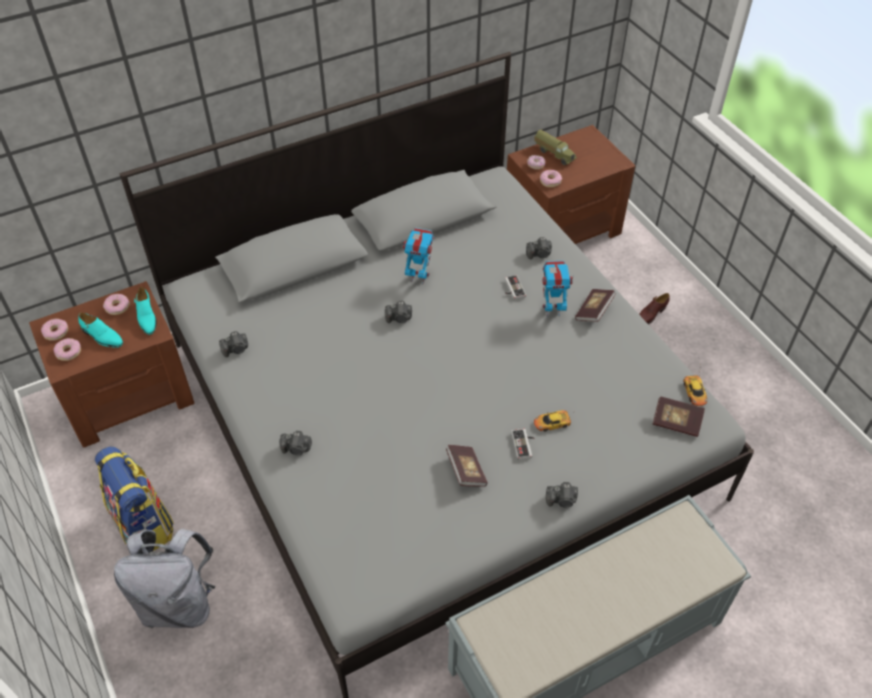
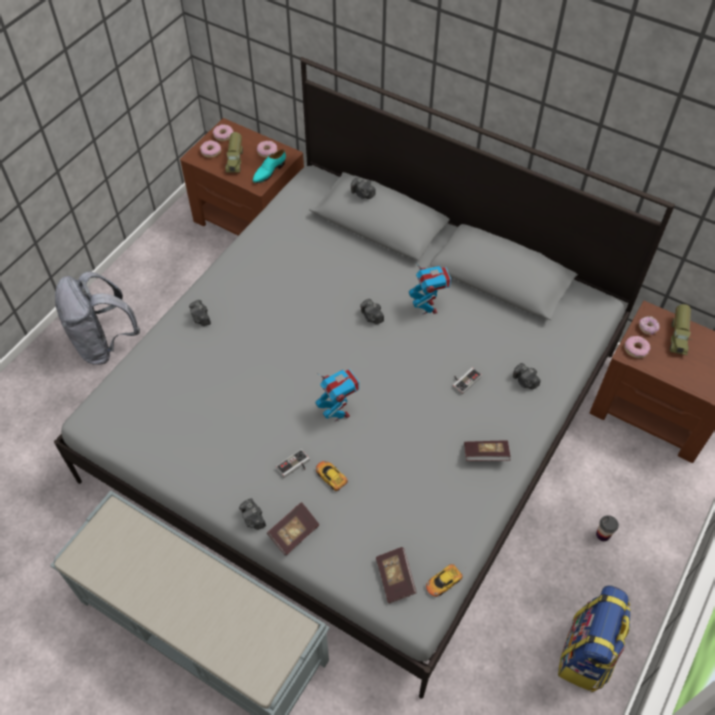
camera: 60 degrees right, 5 degrees up
turquoise shoe [78,312,123,348] -> toy truck [226,132,243,173]
backpack [95,446,173,551] -> backpack moved to [558,585,630,692]
camera [219,331,248,357] -> camera moved to [351,178,376,199]
book [446,445,487,487] -> book moved to [267,502,319,556]
toy robot [543,261,574,317] -> toy robot moved to [315,369,359,422]
brown shoe [639,293,670,324] -> cup [596,515,619,541]

